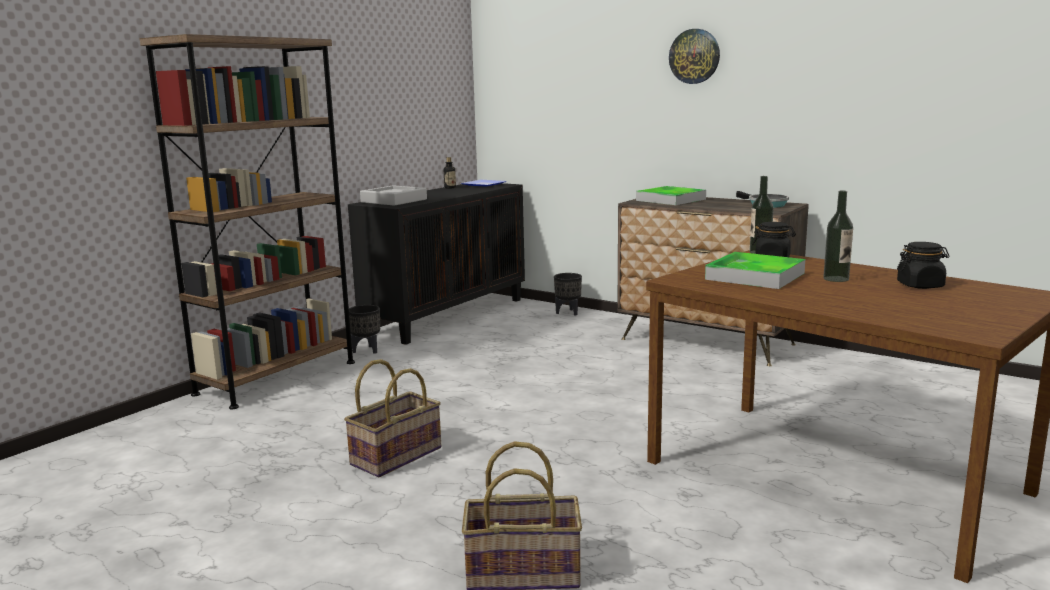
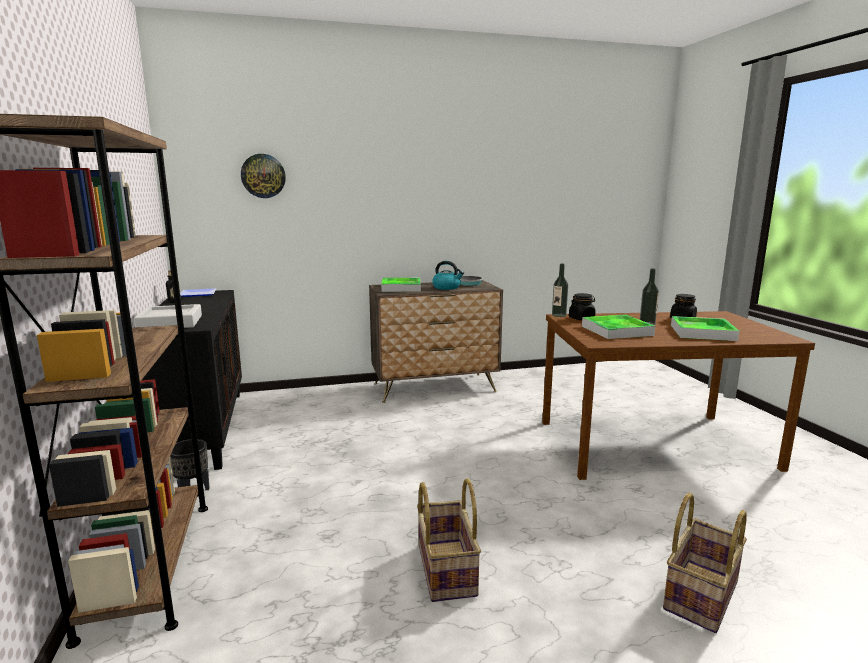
camera: 50 degrees left, 0 degrees up
black planter [554,273,582,316] -> none
wall clock [669,29,720,84] -> wall clock moved to [241,154,286,198]
none -> kettle [432,261,464,290]
none -> tray [671,316,739,341]

